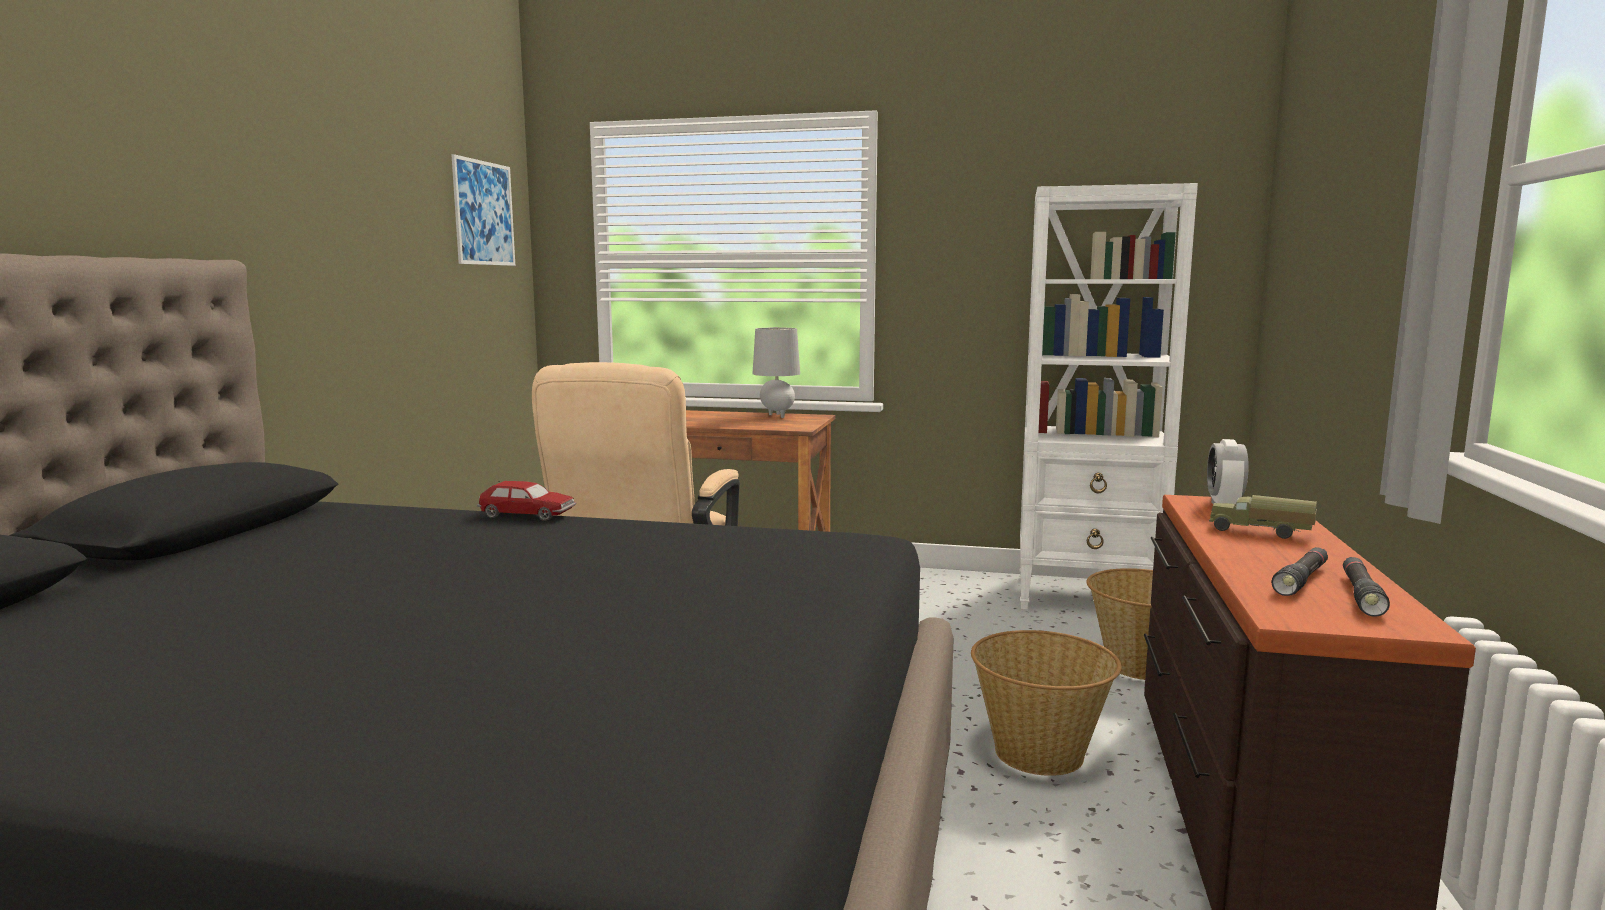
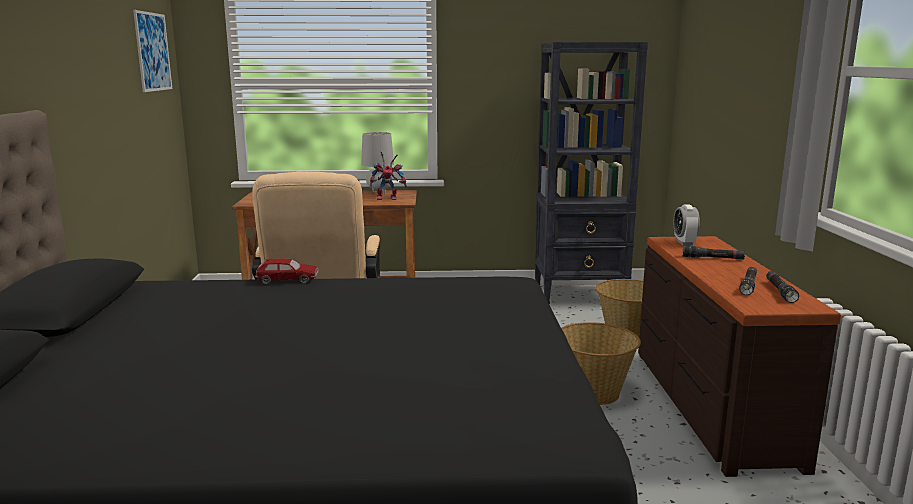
camera: 15 degrees left, 5 degrees up
white bookcase [1020,183,1198,609] -> black bookcase [535,42,648,304]
toy truck [1209,495,1317,539] -> black flashlight [682,246,745,259]
none -> toy robot [370,151,407,200]

